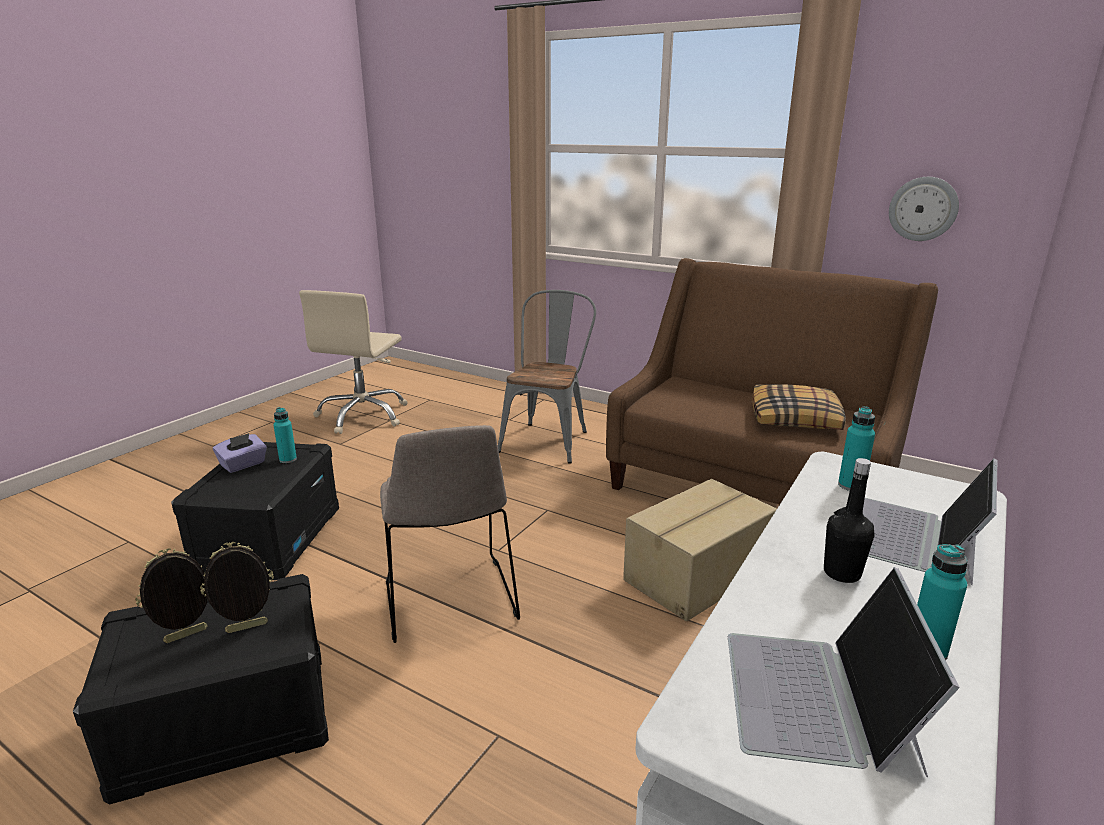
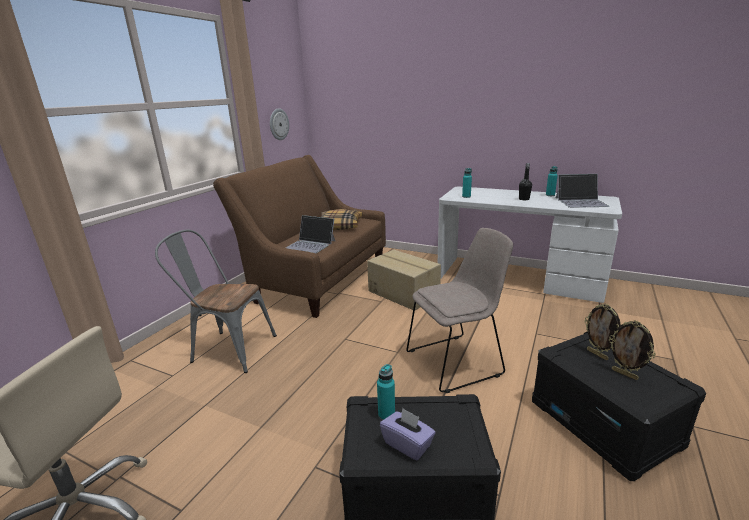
camera: 95 degrees left, 0 degrees up
laptop [863,458,997,585] -> laptop moved to [286,215,335,253]

